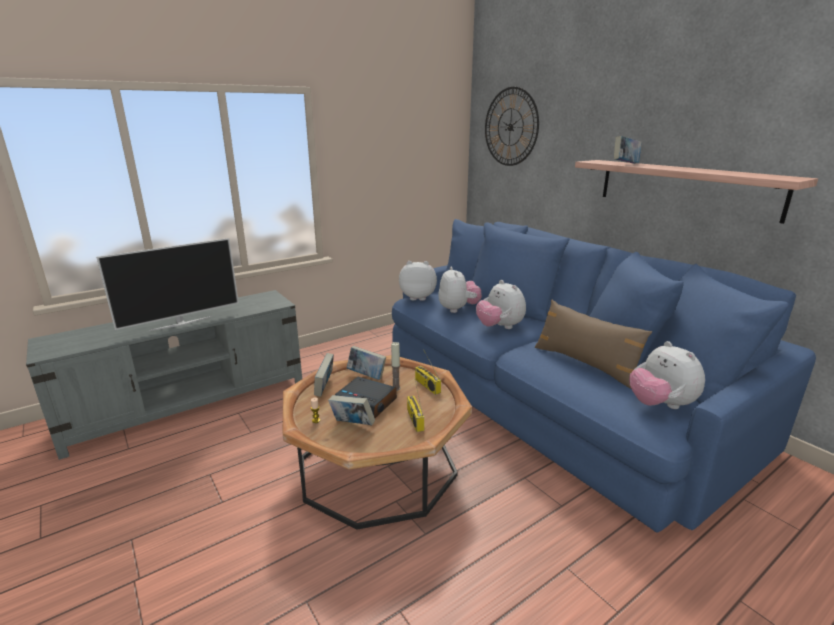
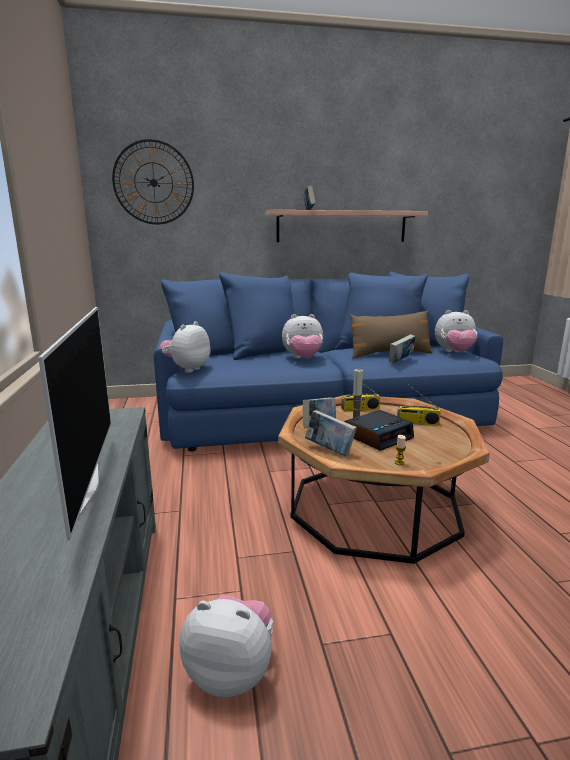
camera: 65 degrees left, 5 degrees down
book [328,395,375,425] -> book moved to [389,334,415,363]
plush toy [438,267,482,313] -> plush toy moved to [180,595,273,697]

